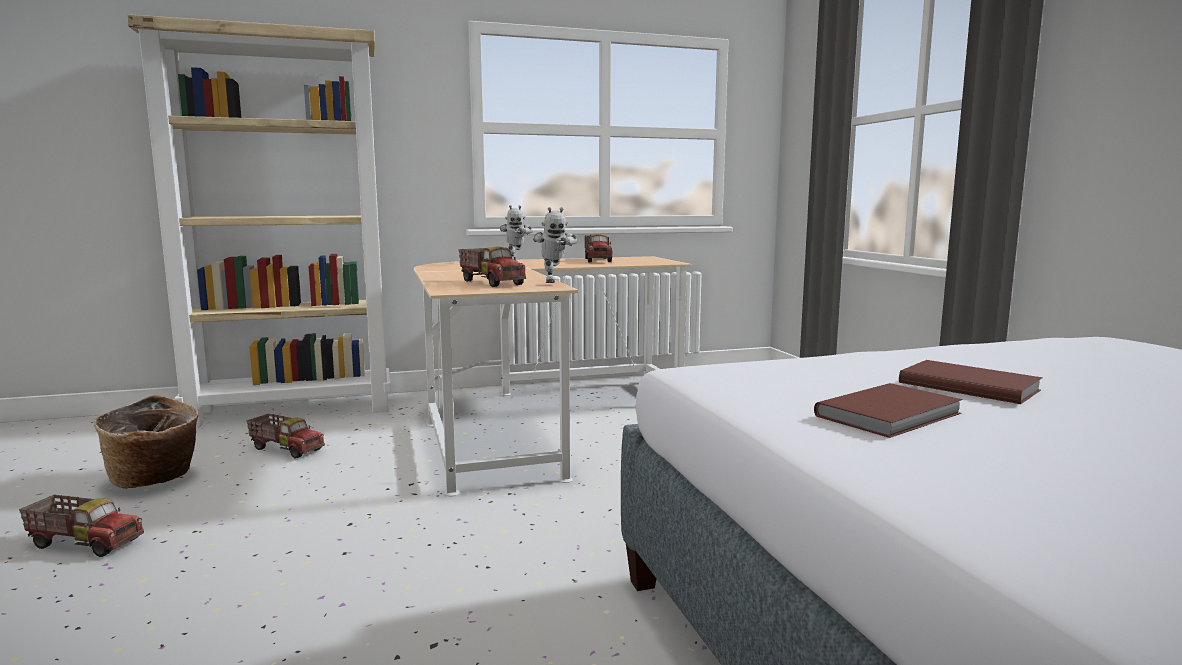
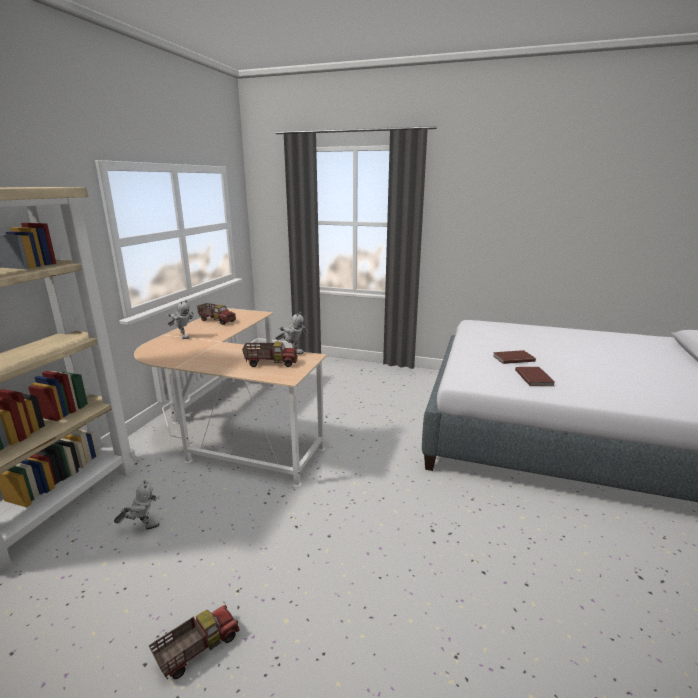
camera: 55 degrees left, 10 degrees up
basket [94,395,199,489] -> none
toy truck [246,414,325,459] -> toy robot [114,480,160,530]

